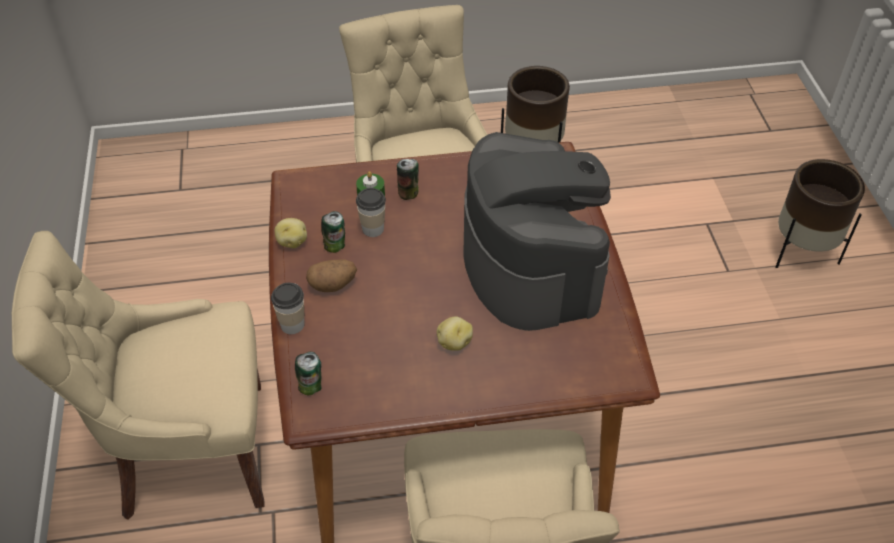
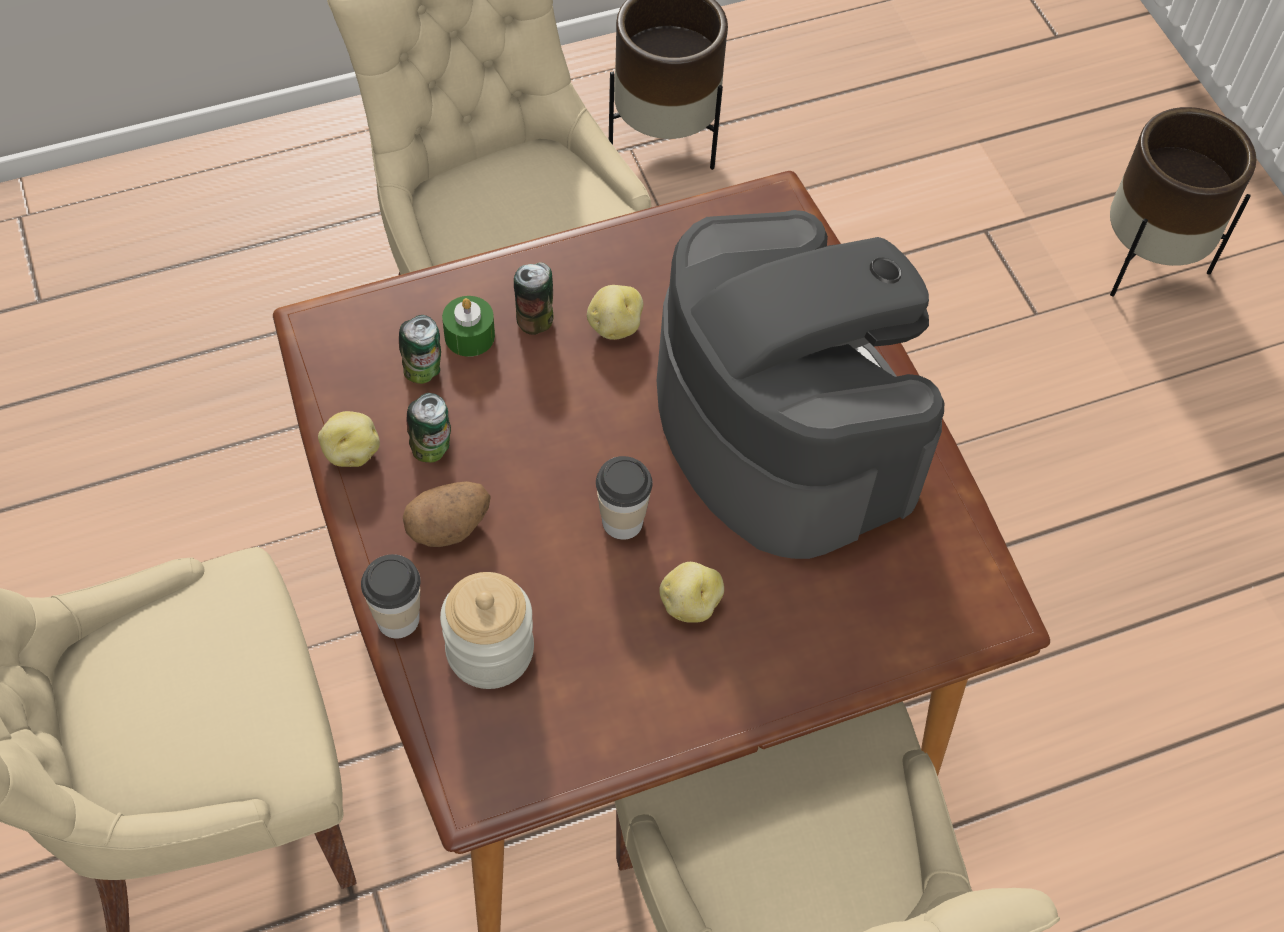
camera: 15 degrees left, 10 degrees up
can [295,352,321,395] -> can moved to [399,315,441,384]
cup [356,188,386,237] -> cup moved to [596,456,653,540]
none -> jar [440,572,534,689]
none -> potato [587,285,643,340]

